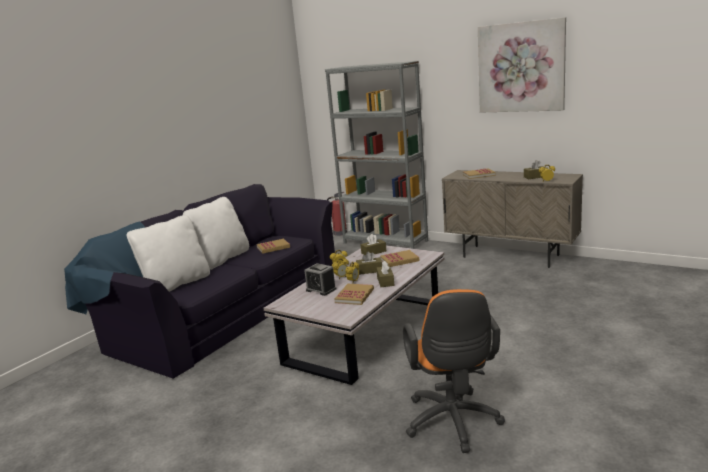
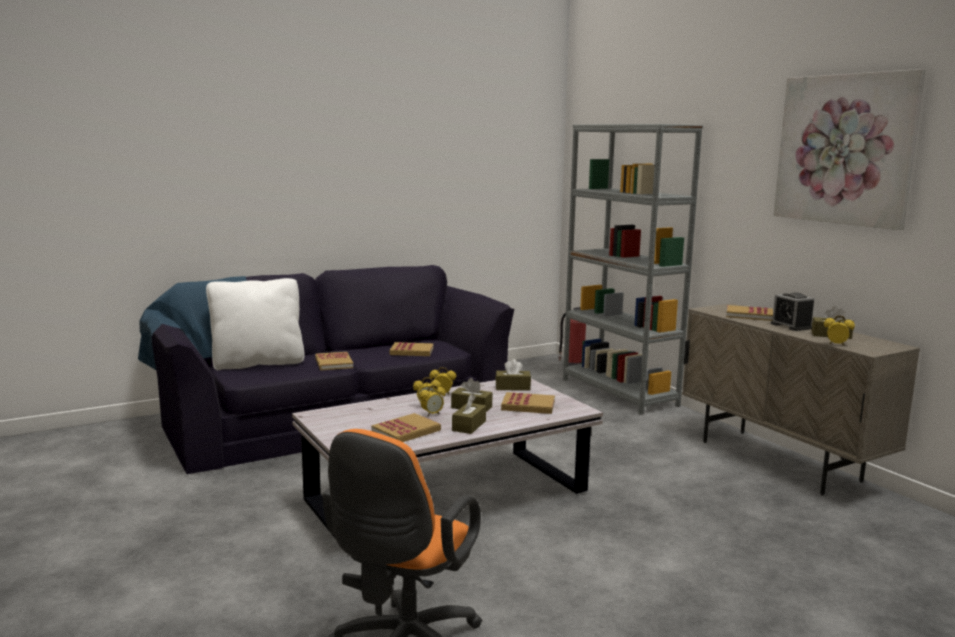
camera: 25 degrees right, 5 degrees down
white pillow [183,197,249,270] -> none
alarm clock [304,263,337,296] -> alarm clock moved to [771,293,814,331]
none -> book [315,352,353,370]

